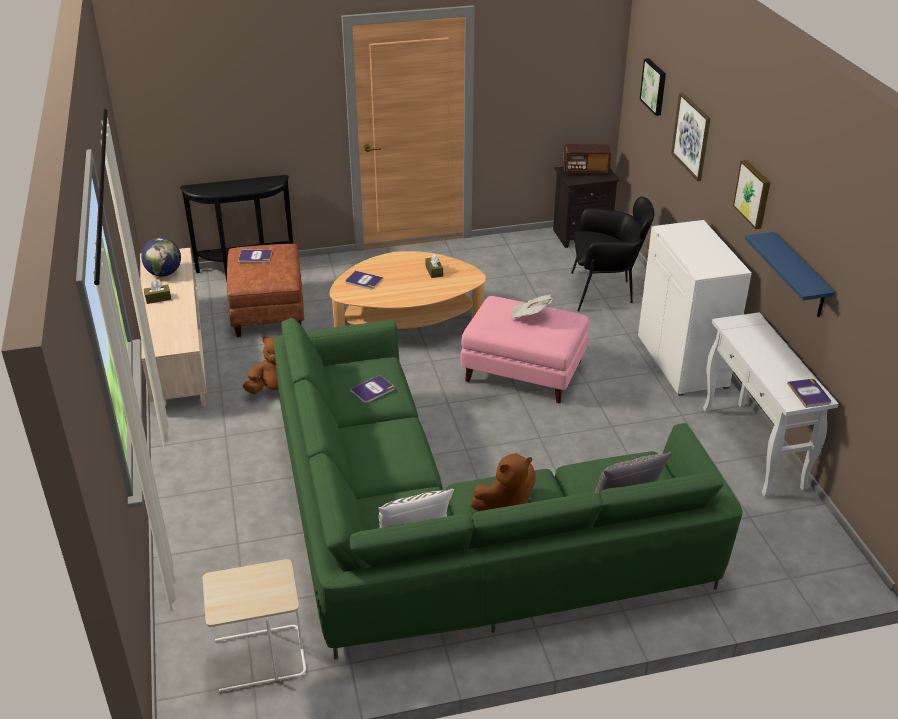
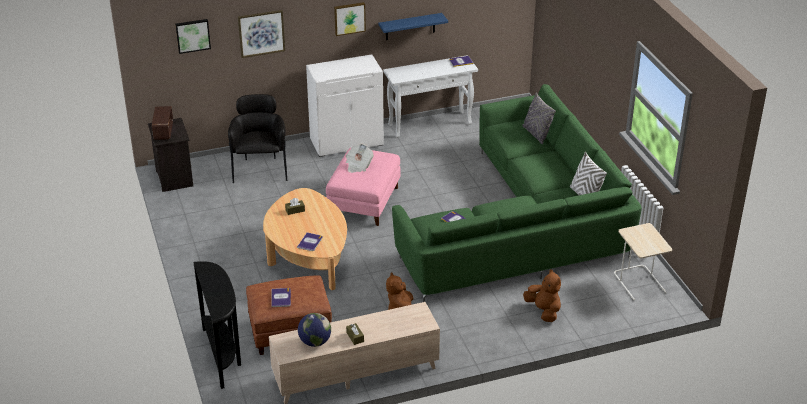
camera: 95 degrees left, 0 degrees up
brown plush toy [471,453,535,511] -> brown plush toy moved to [523,269,561,322]

